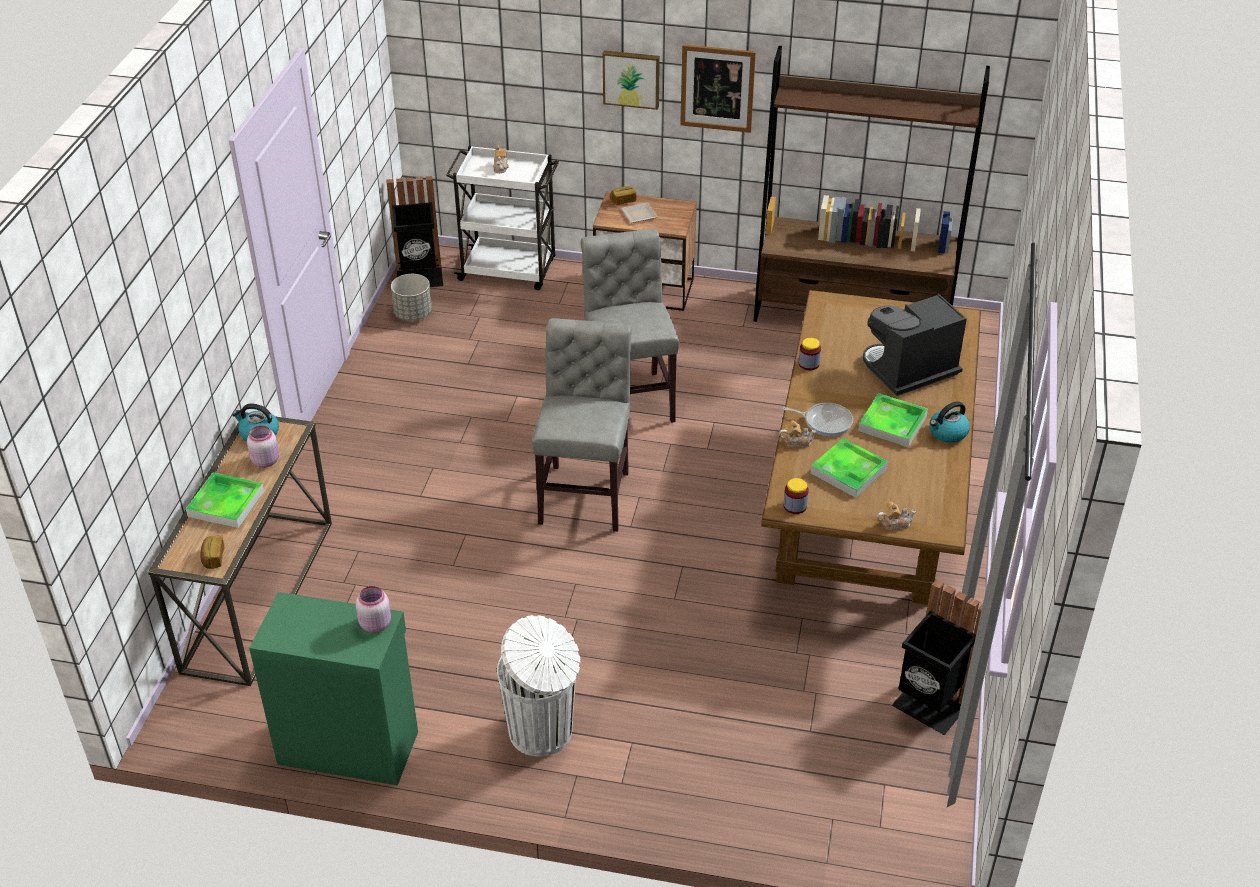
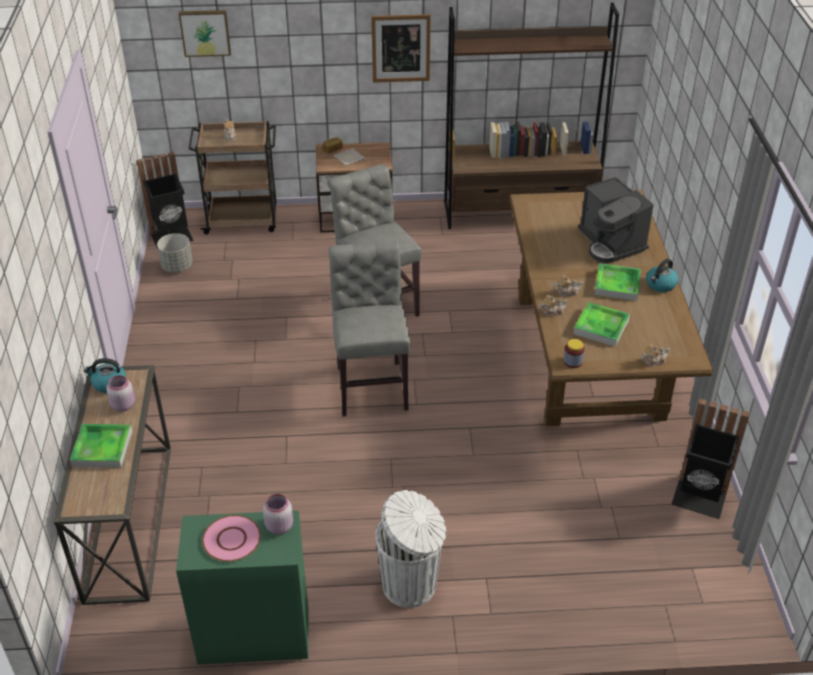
camera: 15 degrees left, 0 degrees up
bread [200,535,224,569] -> none
white cart [446,146,559,290] -> brown cart [188,121,277,235]
picture [603,50,660,110] -> picture moved to [179,10,231,57]
frying pan [782,403,853,436] -> teapot [553,275,582,297]
jar [799,338,821,370] -> none
coffee machine [863,294,967,396] -> coffee machine turned 75 degrees counterclockwise [578,177,654,263]
none -> pink plate [202,515,261,562]

